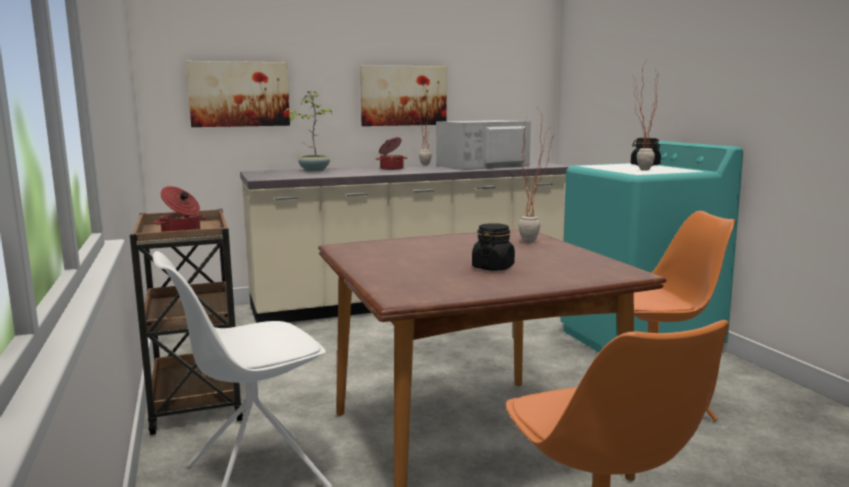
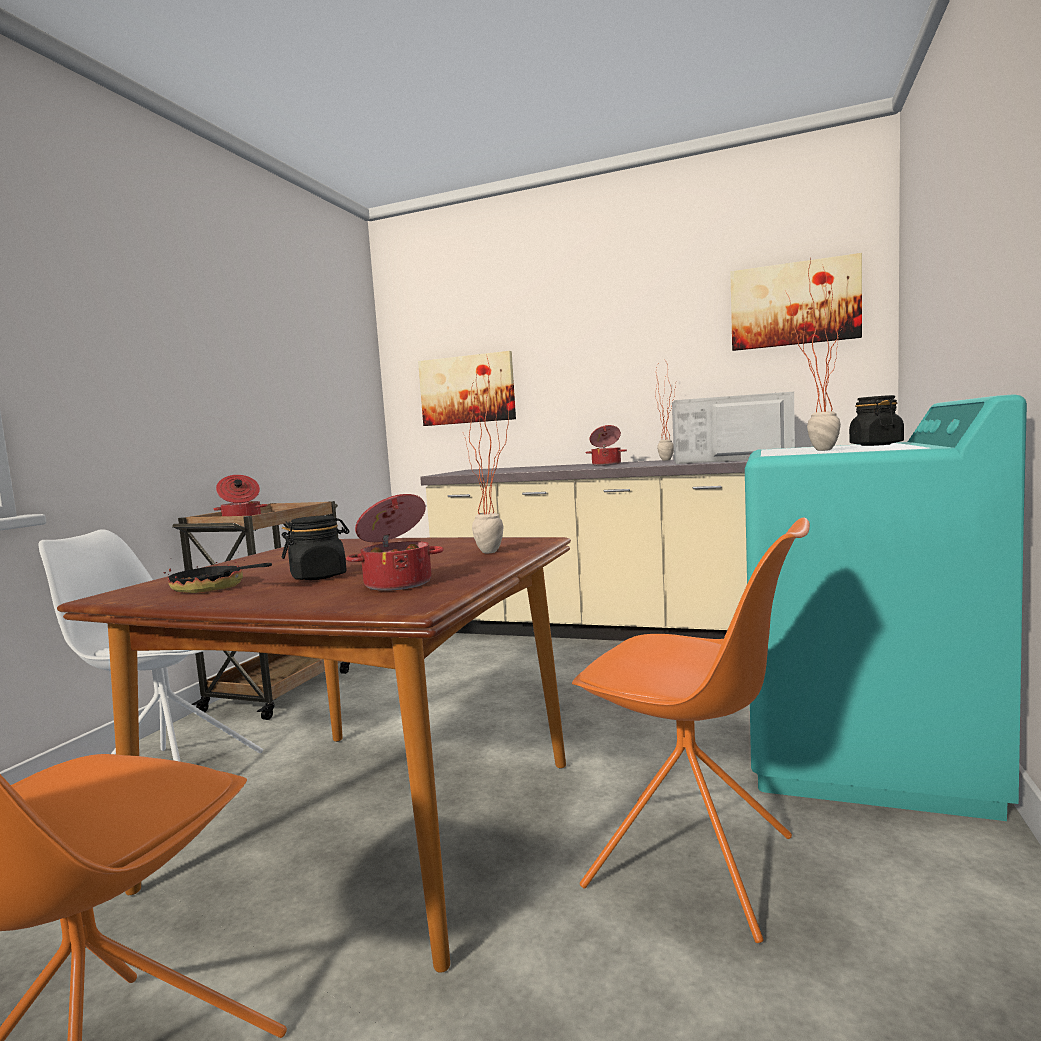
camera: 40 degrees right, 5 degrees down
potted plant [285,91,332,172] -> none
picture [360,65,447,126] -> picture moved to [730,253,862,351]
none -> frying pan [164,551,272,593]
none -> cooking pot [346,494,444,591]

